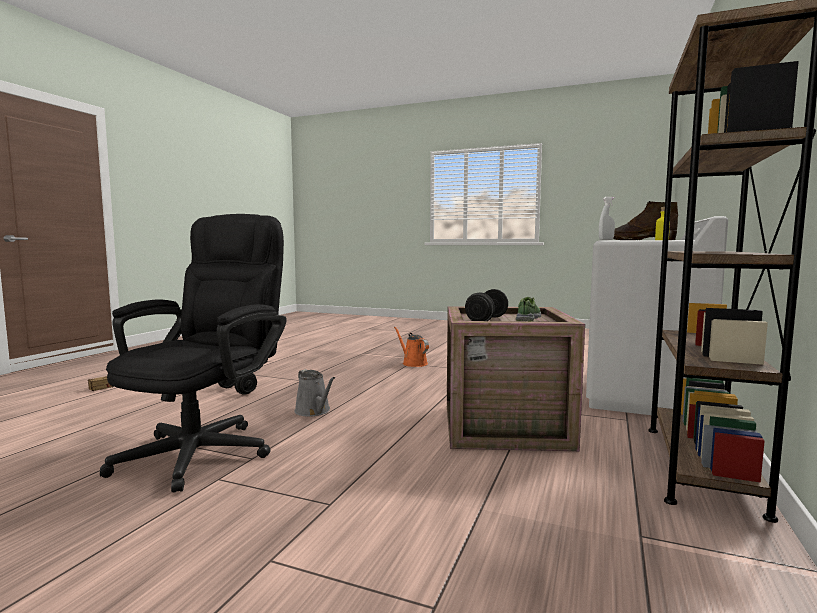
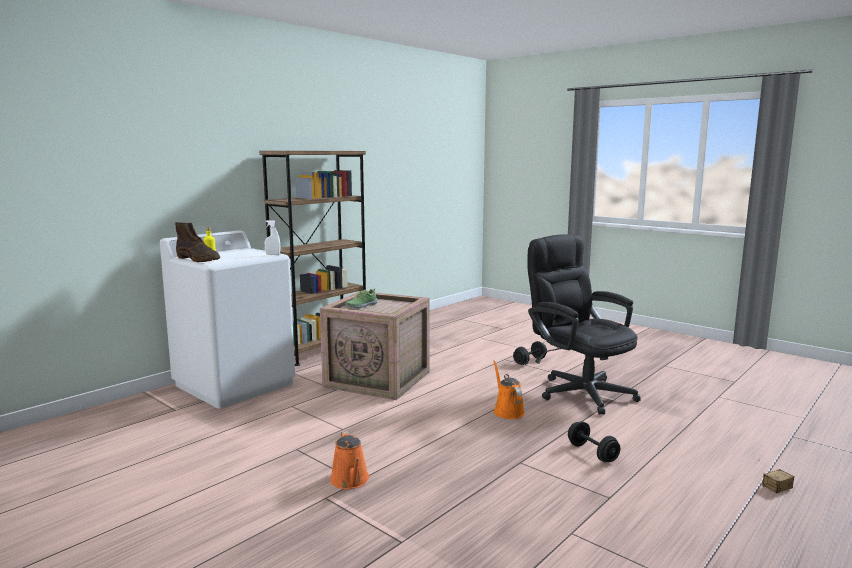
camera: 160 degrees left, 5 degrees up
black office chair [100,214,287,493] -> black office chair turned 105 degrees clockwise [527,234,641,415]
grey watering can [294,369,335,417] -> orange watering can [493,361,525,419]
black dumbbell [465,289,508,321] -> black dumbbell moved to [513,341,547,365]

